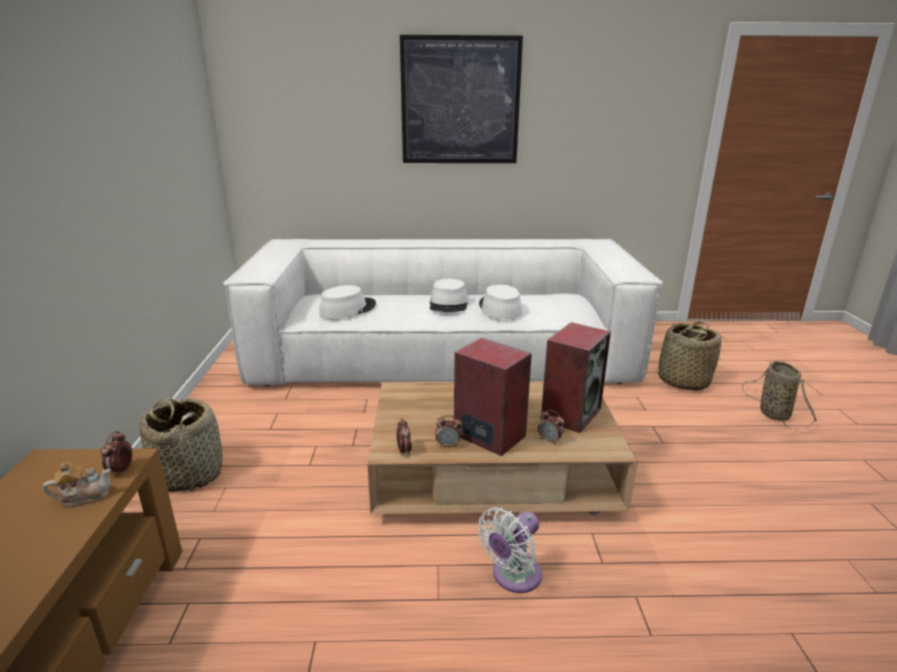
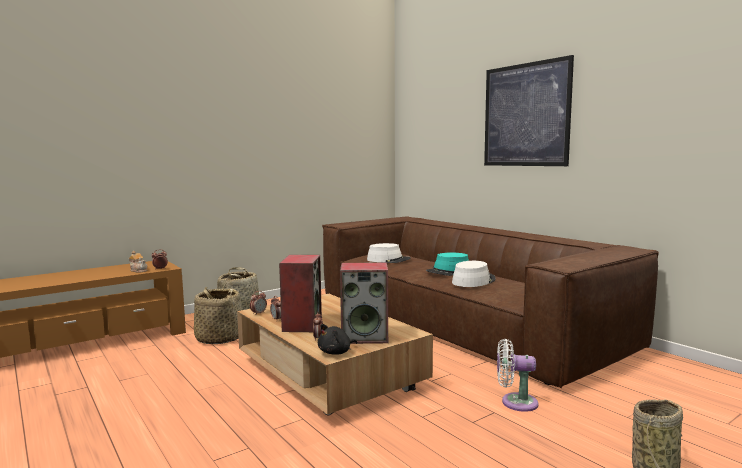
camera: 55 degrees right, 15 degrees down
white sofa [223,239,663,386] -> brown sofa [322,216,659,388]
white hat [430,279,469,312] -> turquoise hat [426,253,469,276]
white fan [478,507,542,593] -> white fan moved to [497,339,539,412]
basket [656,322,722,391] -> basket moved to [194,287,242,344]
none -> black plush toy [318,324,357,355]

